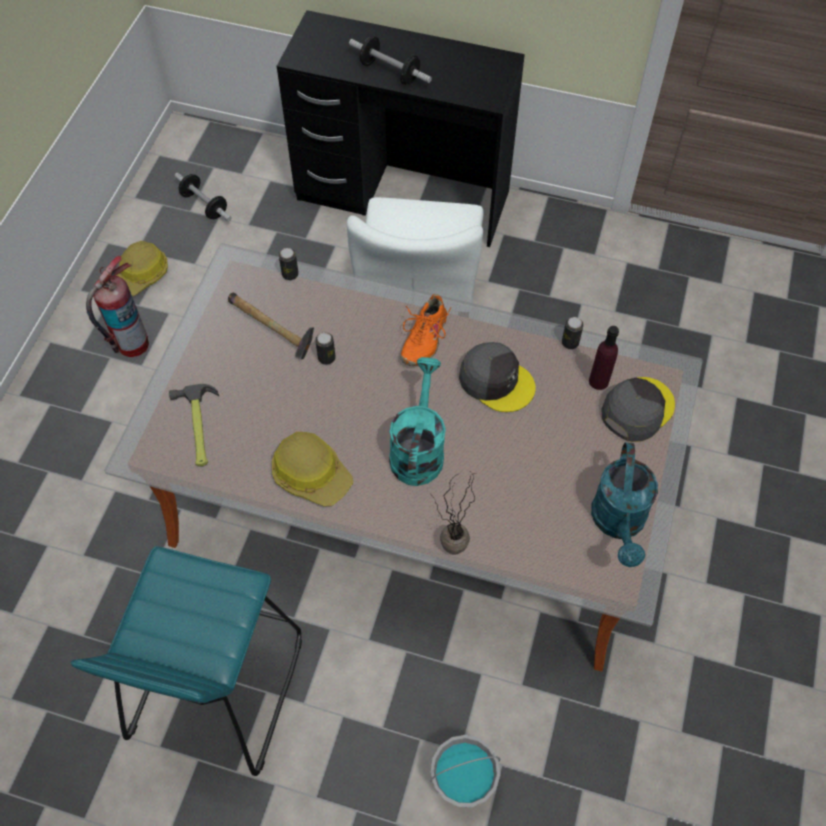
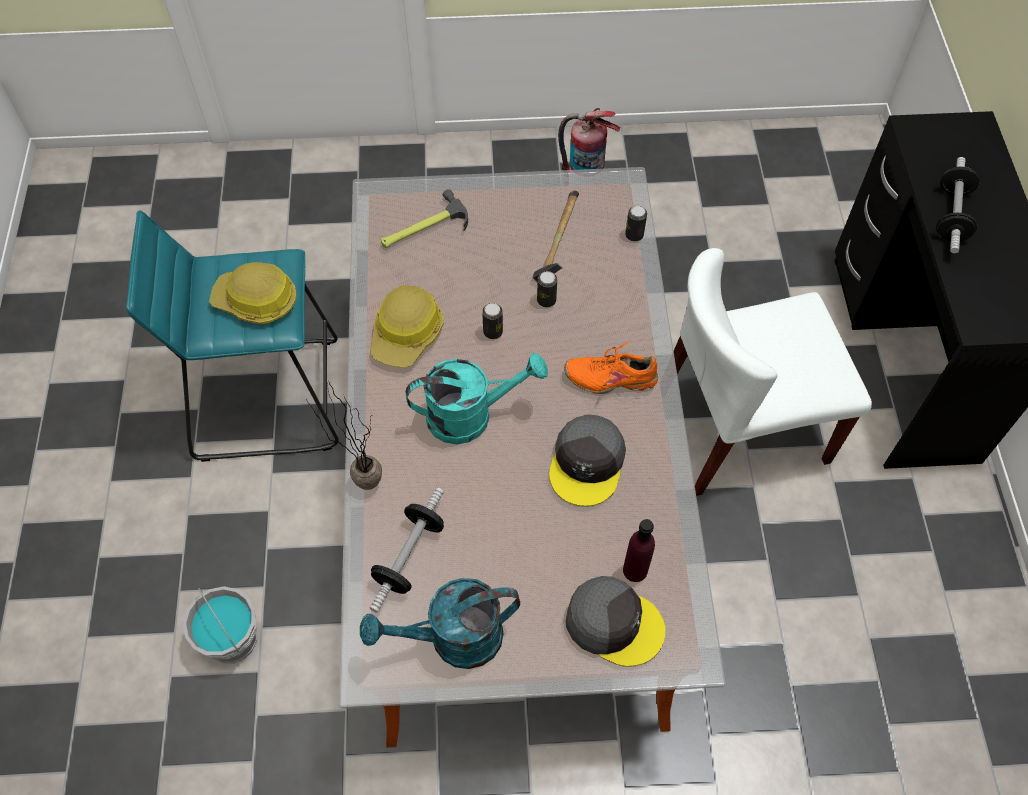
camera: 70 degrees right, 0 degrees up
hard hat [116,241,168,296] -> hard hat moved to [209,262,297,324]
dumbbell [175,173,232,221] -> dumbbell moved to [370,488,444,613]
can [562,317,584,349] -> can moved to [482,303,503,339]

